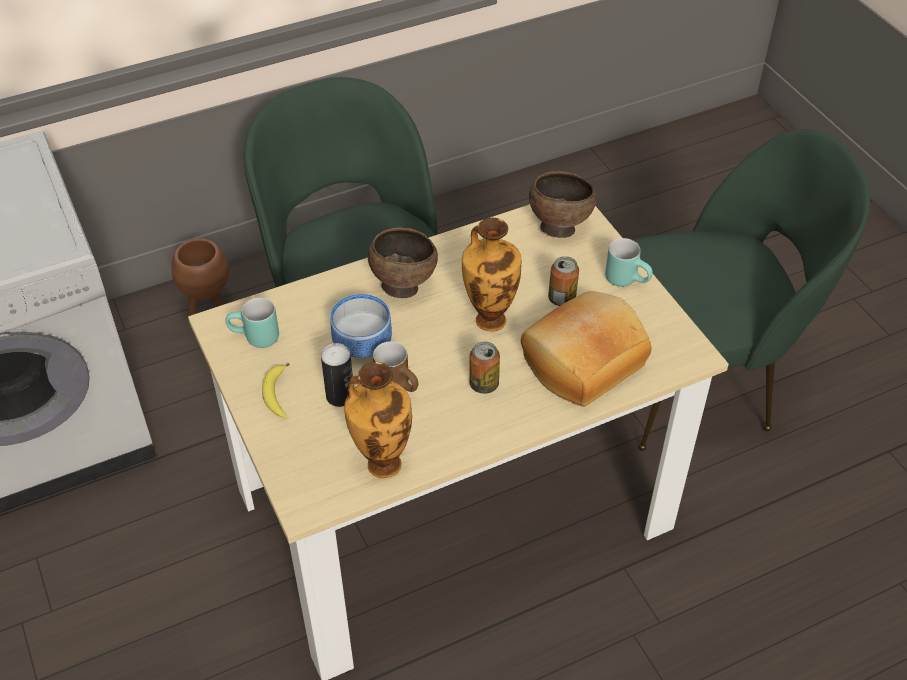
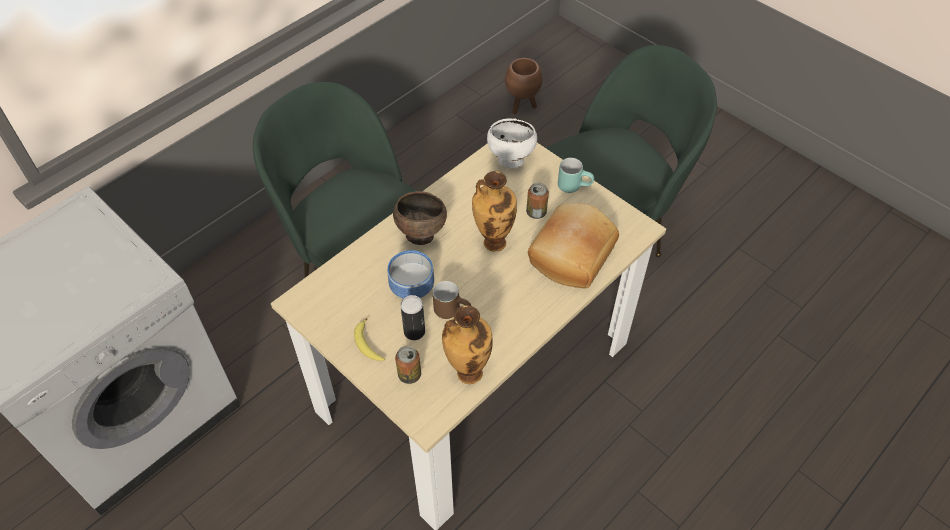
camera: 20 degrees left, 5 degrees up
brown planter [171,238,229,316] -> brown planter moved to [505,58,542,114]
turquoise mug [225,298,279,348] -> none
can [469,341,500,394] -> can moved to [395,346,421,384]
brown bowl [529,171,596,238] -> white bowl [487,118,537,168]

